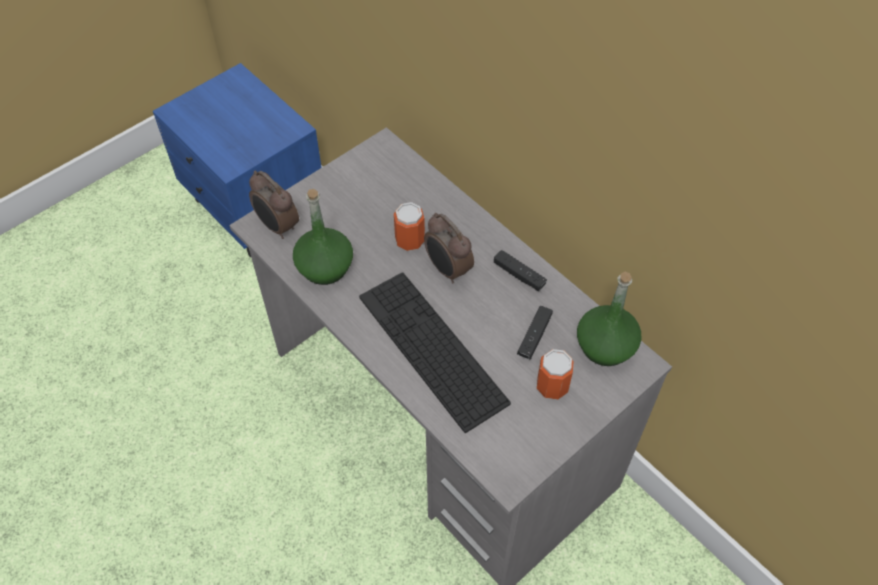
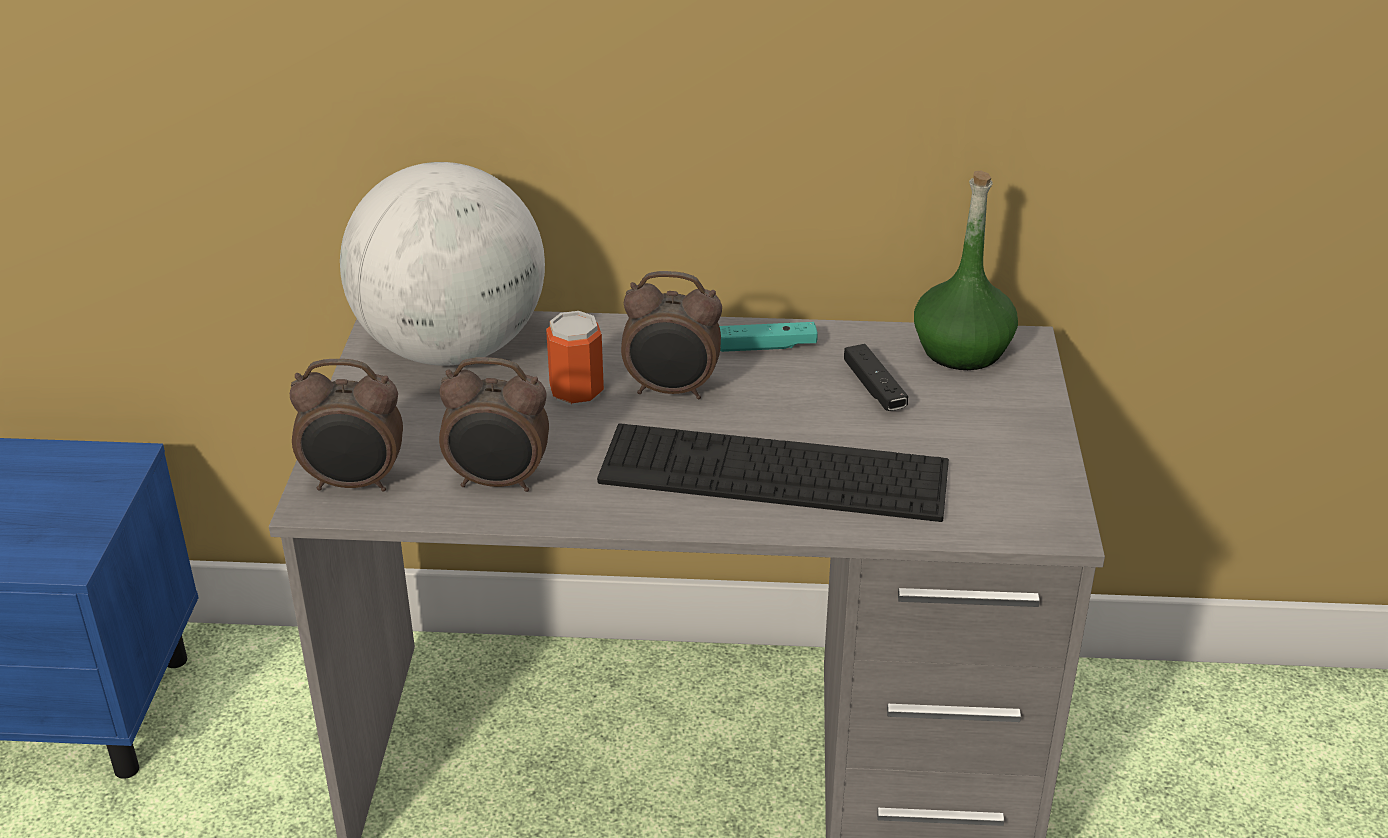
camera: 45 degrees left, 20 degrees down
green bottle [293,189,353,285] -> alarm clock [439,357,549,492]
black game controller [494,250,547,291] -> turquoise game controller [719,322,818,352]
can [537,349,574,399] -> none
none -> globe [340,162,545,366]

